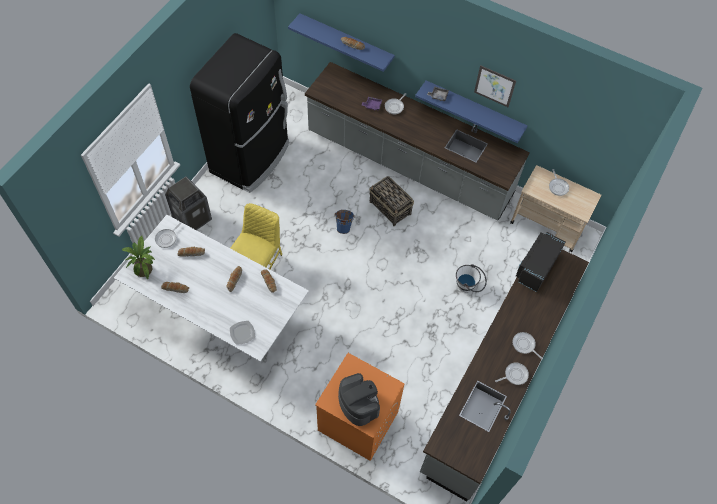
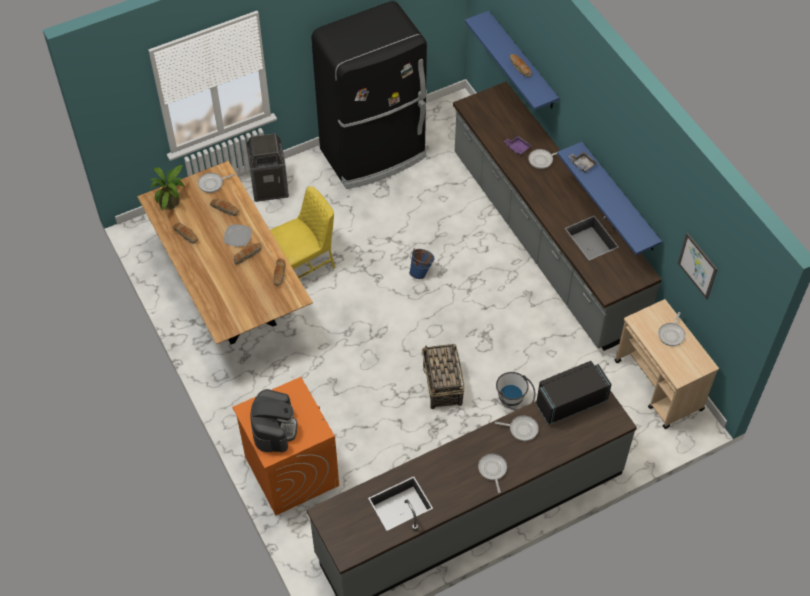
camera: 35 degrees right, 5 degrees down
white dining table [114,215,309,362] -> brown dining table [137,161,313,344]
plate [230,321,255,345] -> plate moved to [224,225,252,246]
basket [369,176,414,226] -> basket moved to [422,344,465,409]
picture [474,65,516,107] -> picture moved to [678,233,717,299]
frying pan [495,362,529,385] -> frying pan moved to [495,416,539,441]

